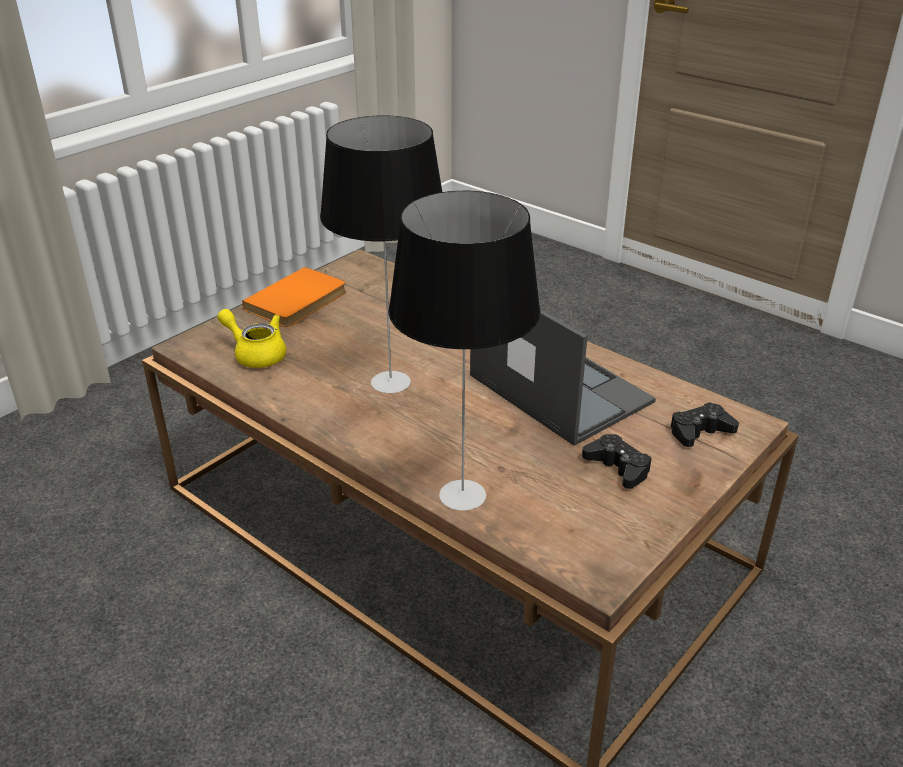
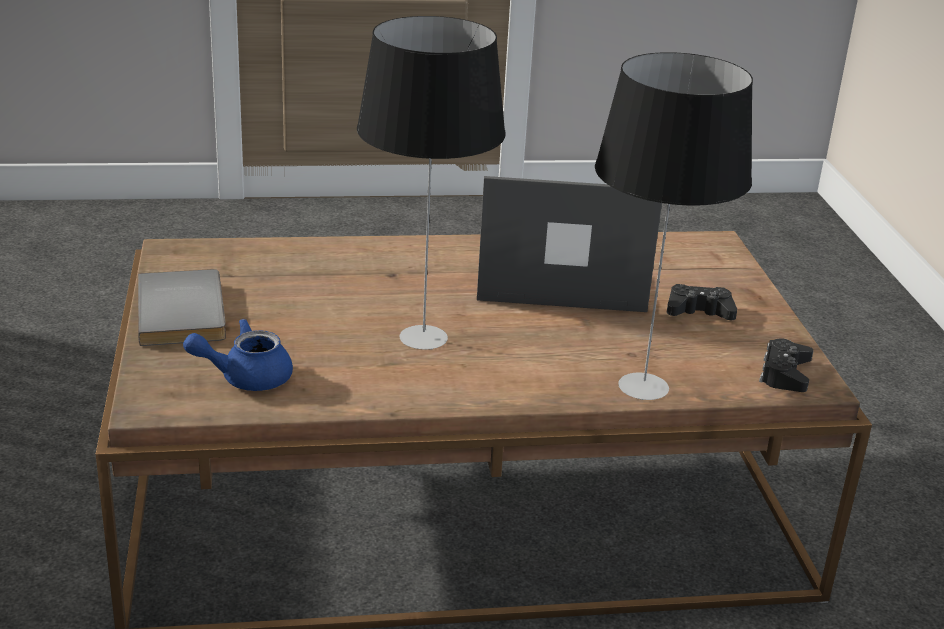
camera: 50 degrees left, 5 degrees down
yellow teapot [217,309,286,368] -> blue teapot [183,319,293,391]
orange book [242,267,346,327] -> grey book [138,269,226,346]
black game controller [670,402,739,447] -> black game controller moved to [759,338,814,392]

